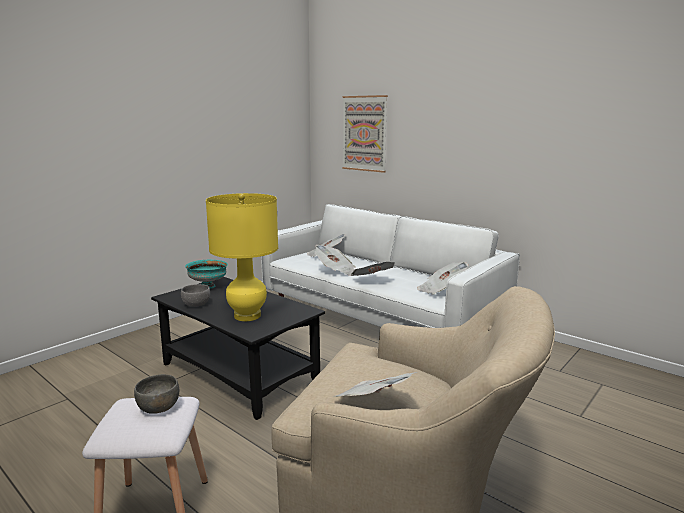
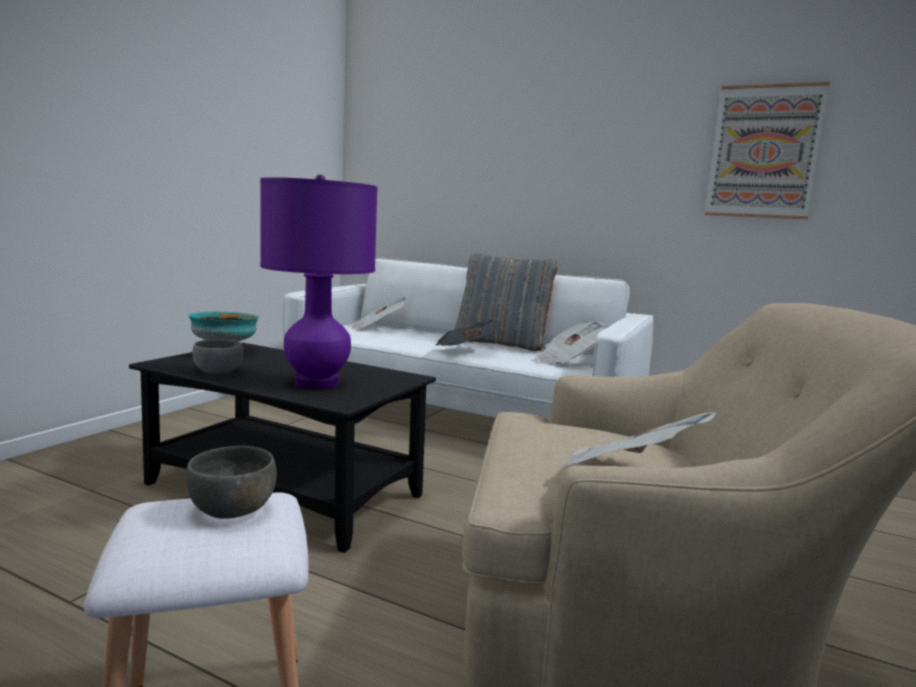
camera: 15 degrees left, 5 degrees down
yellow table lamp [206,193,278,321] -> purple table lamp [260,175,378,389]
newspaper [315,245,356,276] -> none
picture [342,95,388,173] -> picture moved to [705,82,830,219]
none -> grey pillow [455,253,557,351]

